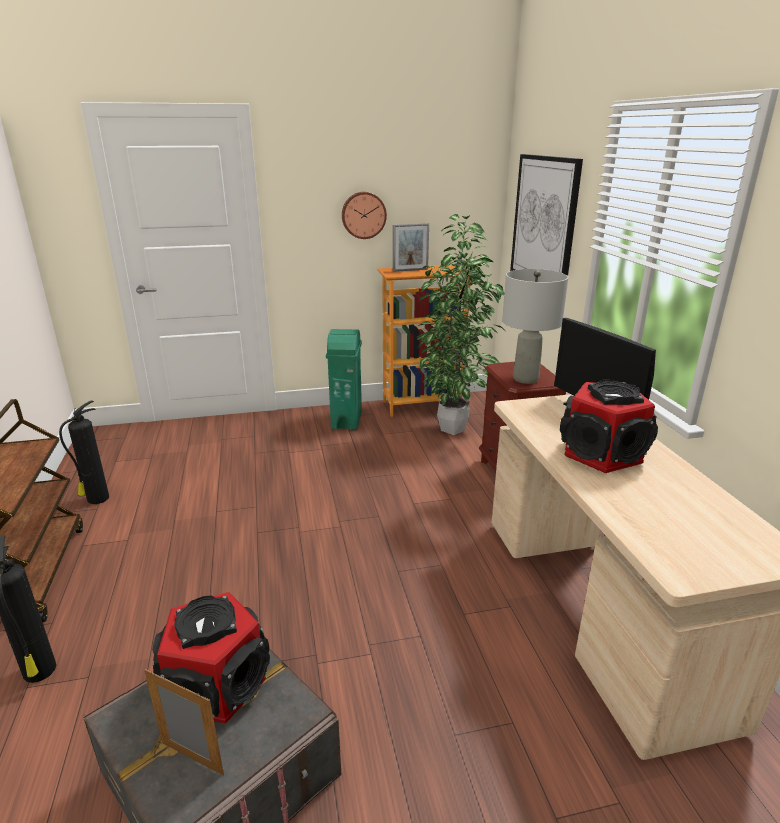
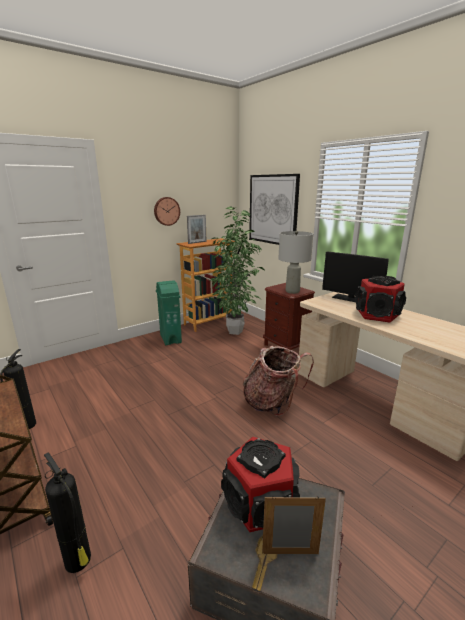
camera: 25 degrees left, 5 degrees down
none -> backpack [243,346,314,416]

